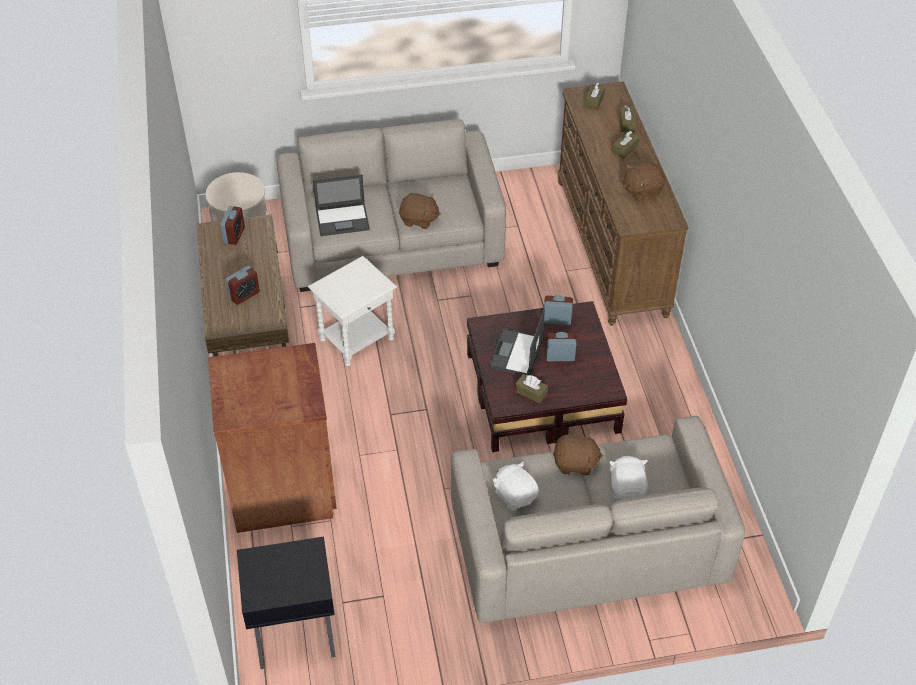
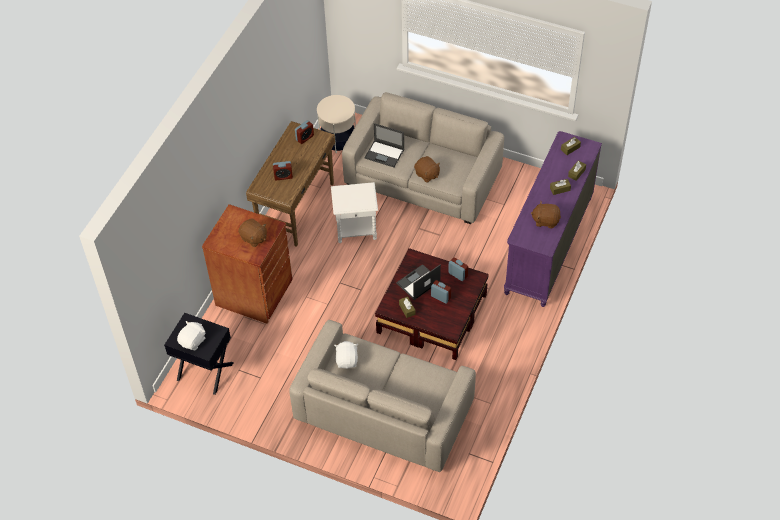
camera: 35 degrees right, 5 degrees up
brown plush toy [553,433,603,475] -> brown plush toy moved to [238,219,267,247]
brown dresser [558,82,689,326] -> purple dresser [504,131,602,307]
white plush toy [609,456,648,499] -> white plush toy moved to [177,321,205,350]

